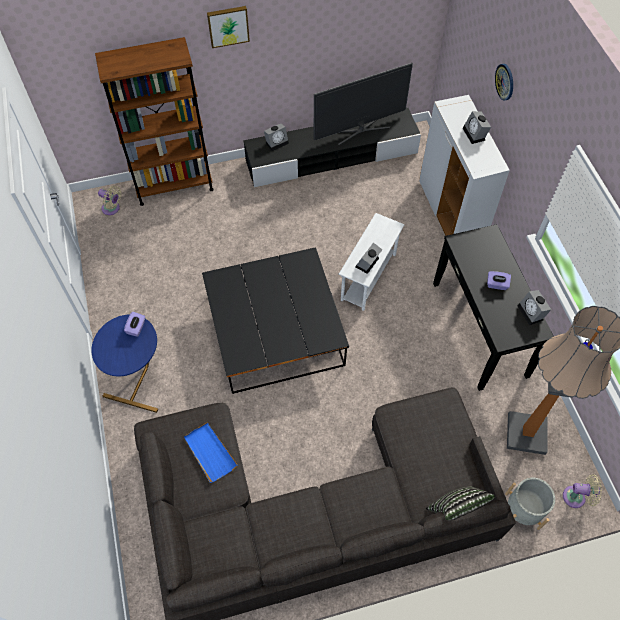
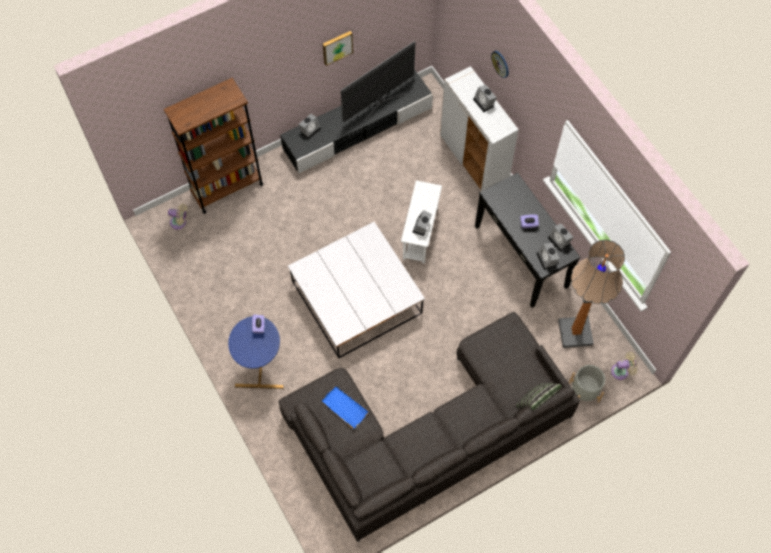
camera: 15 degrees left, 5 degrees up
black coffee table [202,247,349,394] -> white coffee table [288,222,425,358]
picture [207,6,250,48] -> picture moved to [323,31,353,66]
none -> alarm clock [537,243,560,270]

